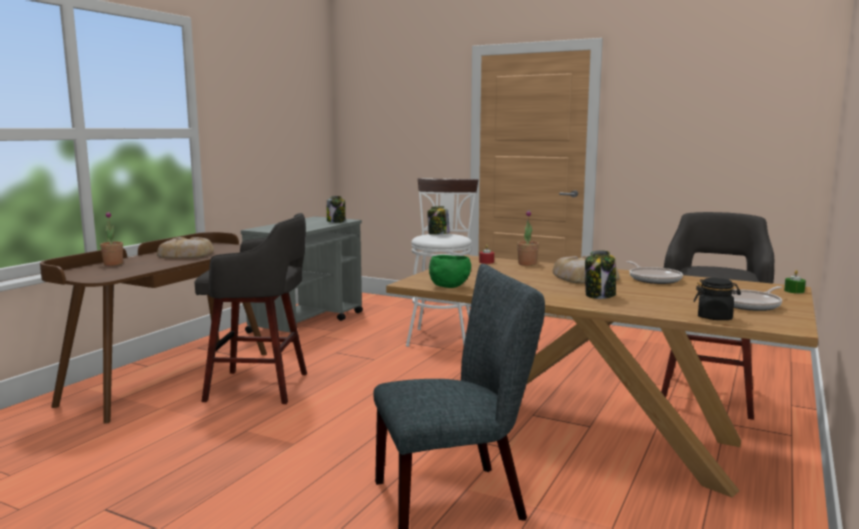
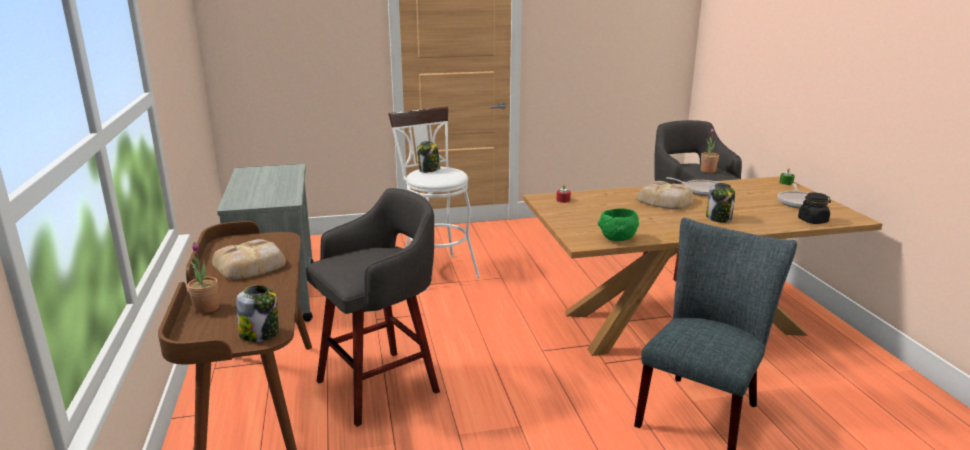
camera: 40 degrees left, 10 degrees up
jar [327,196,345,223] -> jar moved to [236,285,279,342]
potted plant [517,210,539,266] -> potted plant moved to [701,128,719,173]

